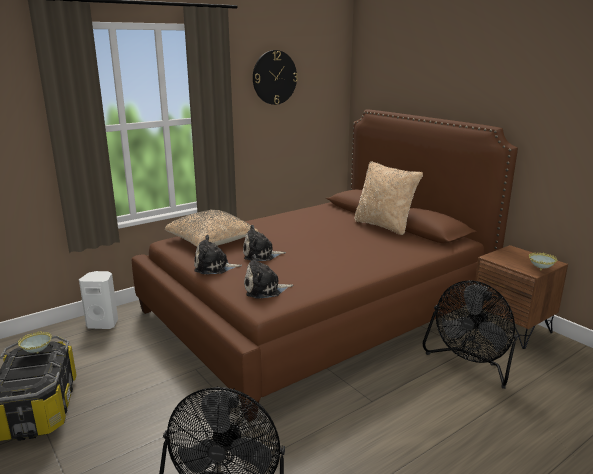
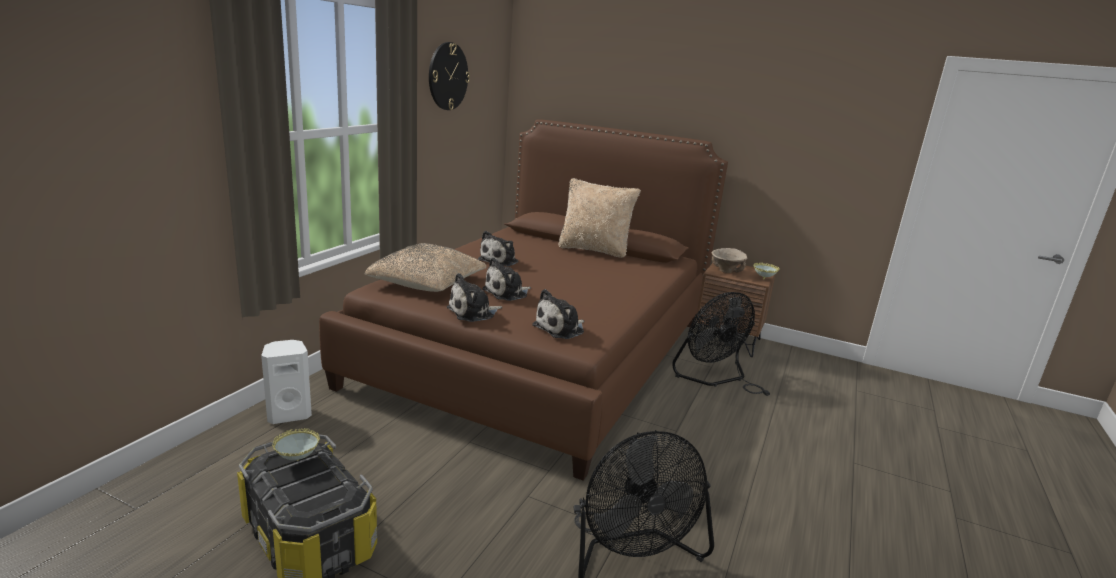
camera: 30 degrees left, 0 degrees up
black fan [423,280,518,389] -> black fan turned 135 degrees clockwise [672,292,770,396]
none -> plush toy [478,231,518,266]
none -> beige bowl [711,248,747,273]

